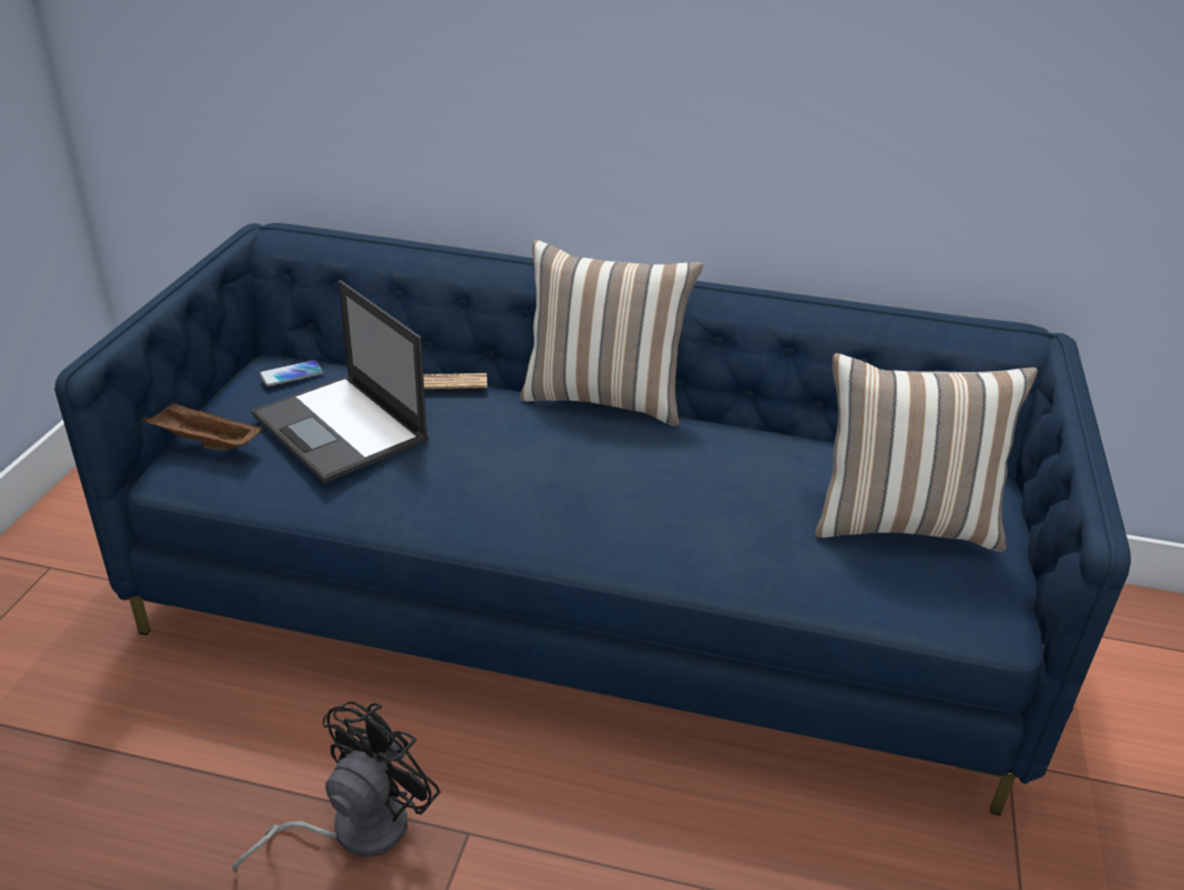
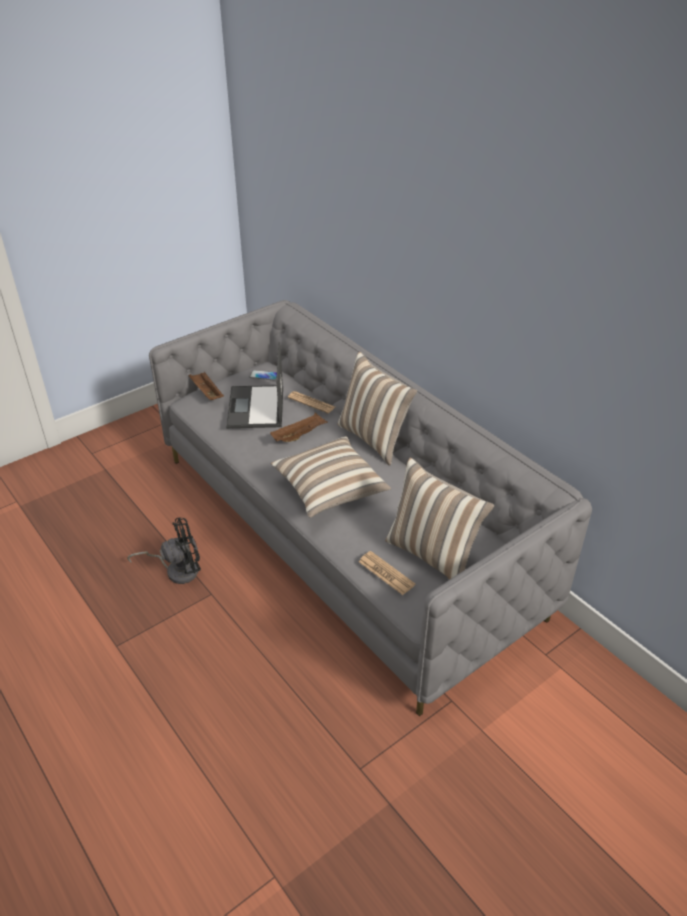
camera: 40 degrees right, 5 degrees up
blue sofa [54,223,1131,815] -> grey sofa [149,300,592,716]
none -> brown tray [270,413,328,442]
none -> pillow [271,436,391,518]
none -> newspaper [359,551,415,595]

